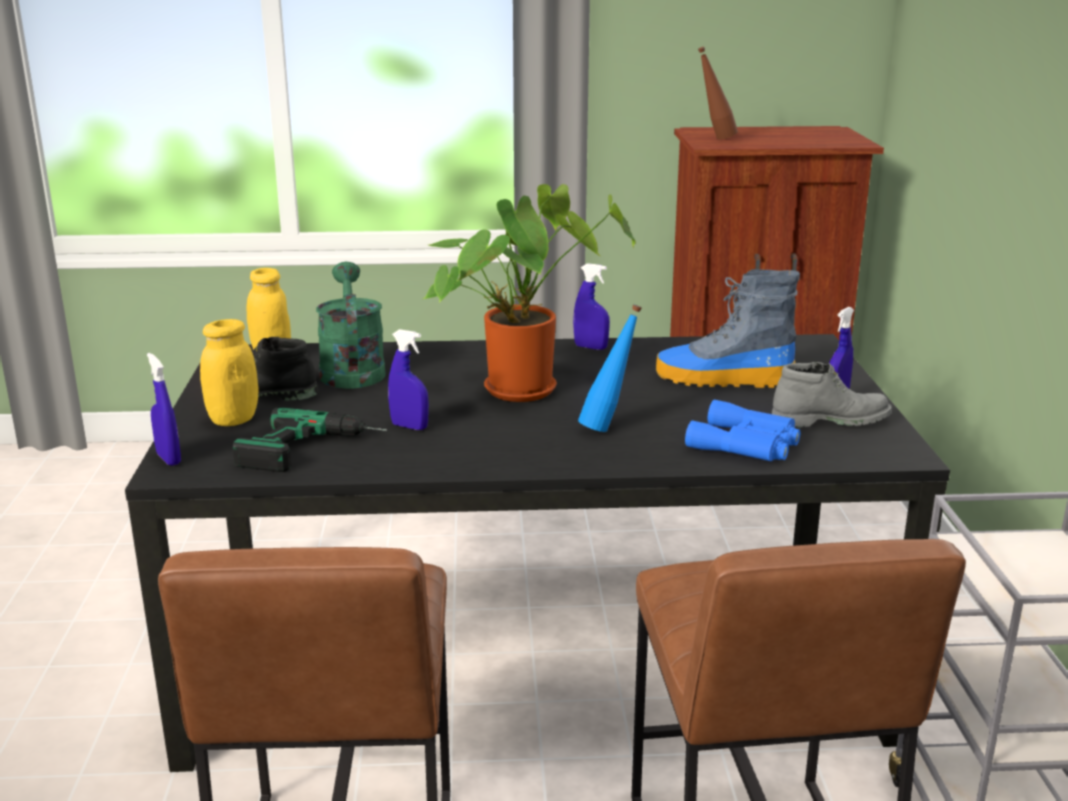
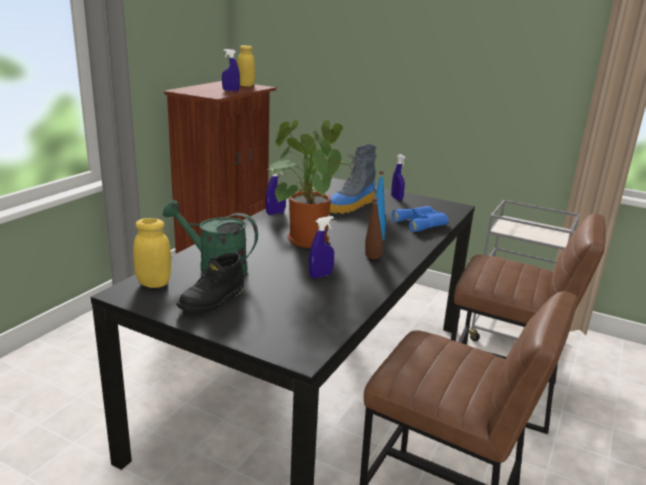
camera: 60 degrees left, 0 degrees up
blue spray bottle [147,353,181,466] -> blue spray bottle moved to [222,49,240,91]
yellow jar [200,319,259,426] -> yellow jar moved to [237,45,255,87]
power drill [233,408,387,472] -> none
brown bottle [698,47,738,139] -> brown bottle moved to [365,196,383,259]
grey boot [772,362,892,428] -> none

